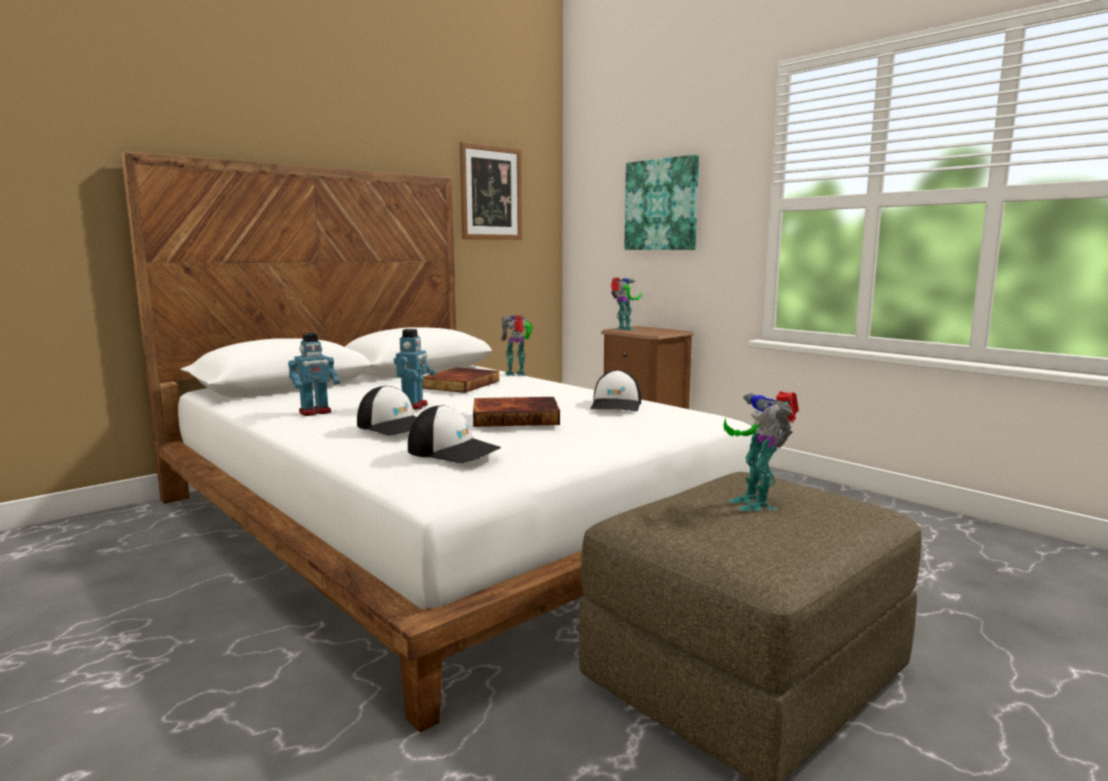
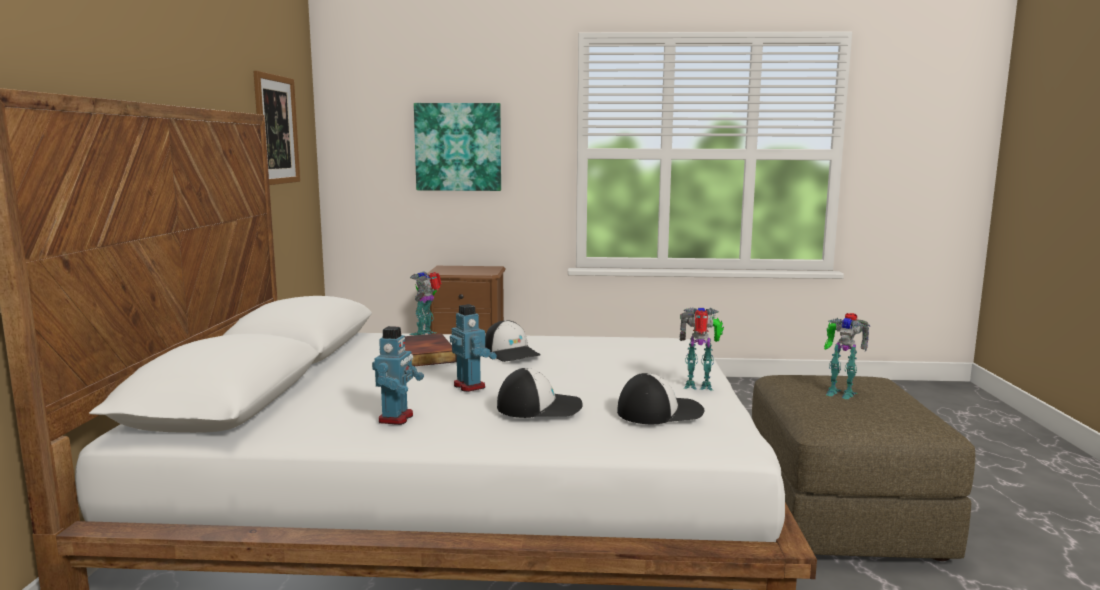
camera: 45 degrees left, 0 degrees up
book [473,397,560,427] -> none
cap [590,370,641,411] -> cap moved to [485,320,541,362]
toy robot [611,277,642,330] -> toy robot moved to [680,307,724,390]

